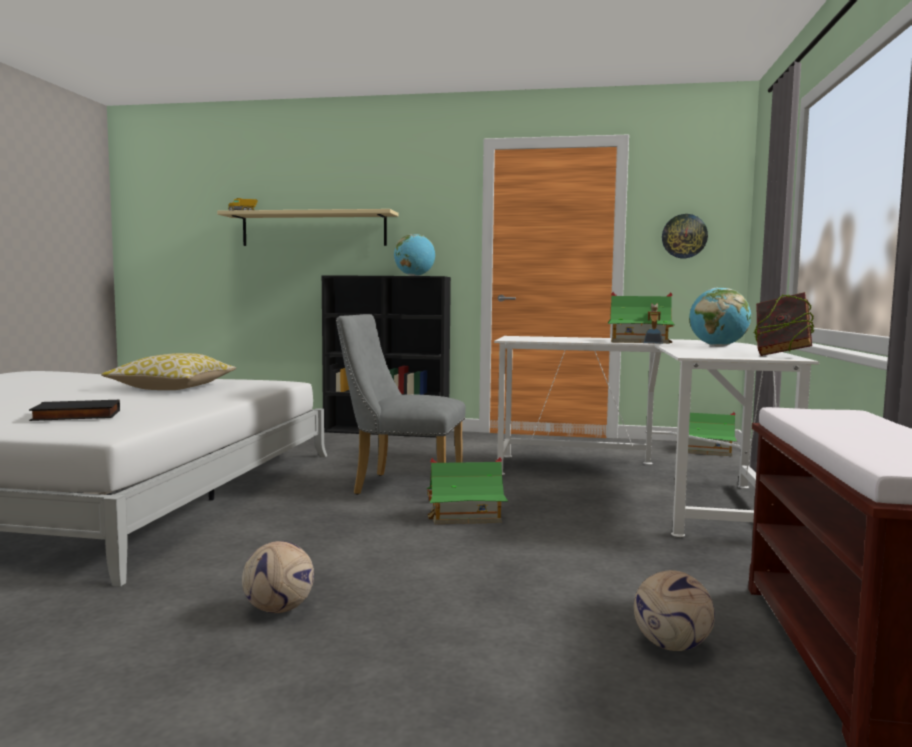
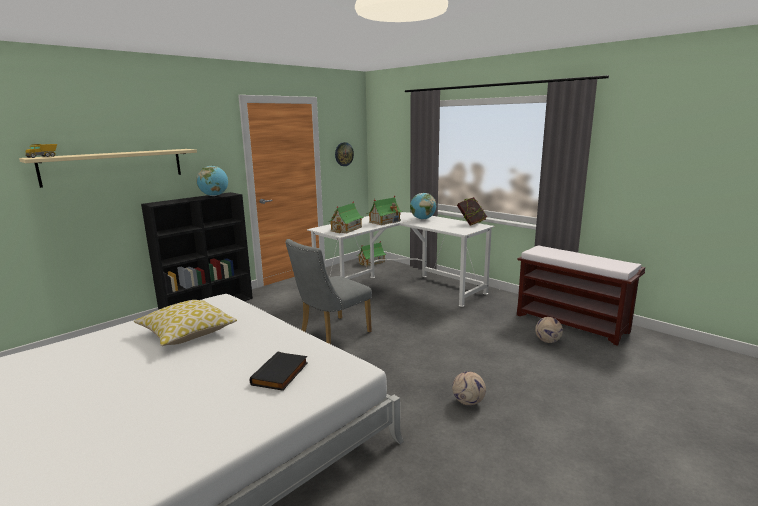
camera: 55 degrees left, 10 degrees up
toy house [426,457,508,524] -> toy house moved to [329,201,364,233]

